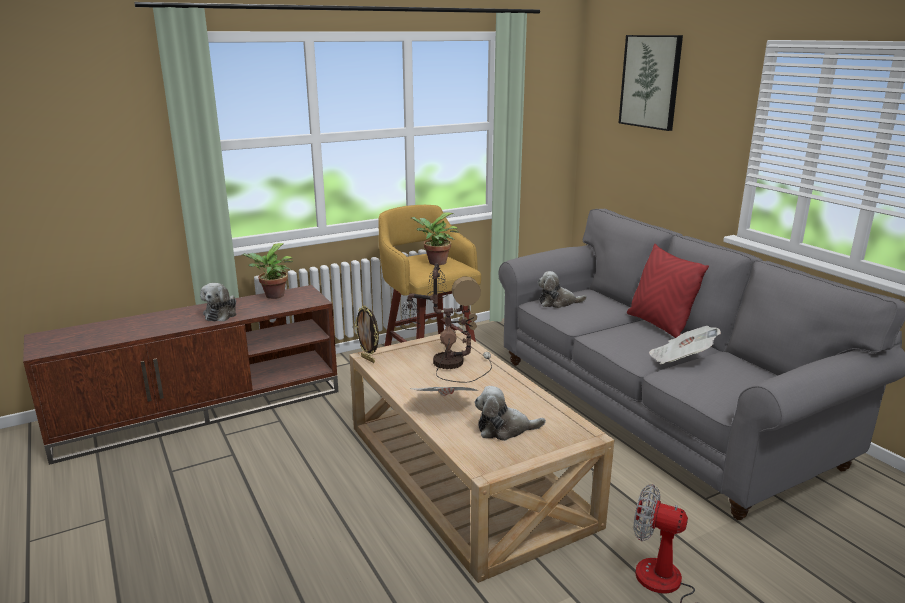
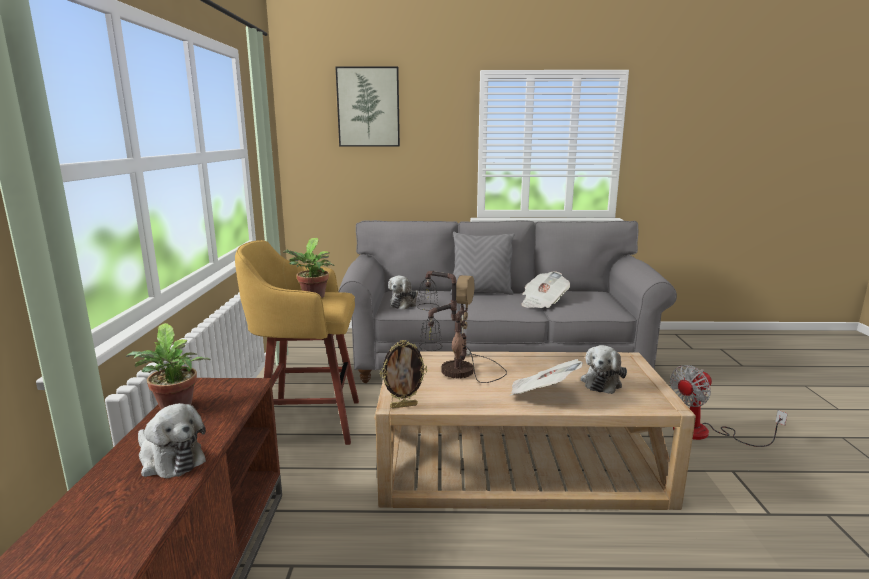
camera: 60 degrees left, 5 degrees down
red pillow [627,244,709,338] -> grey pillow [450,232,515,295]

